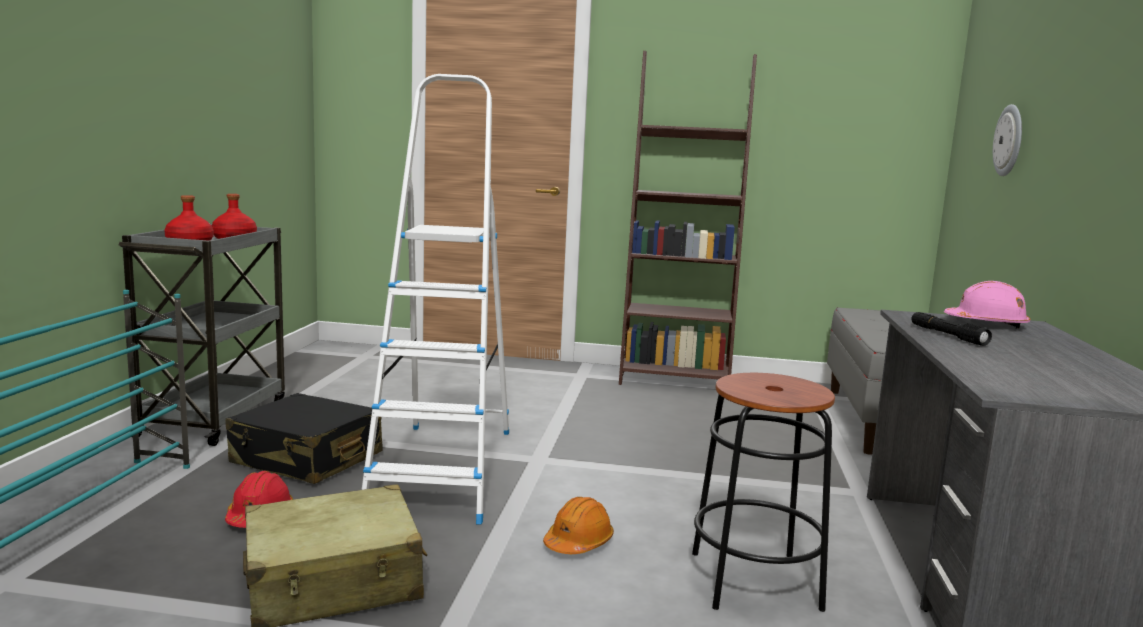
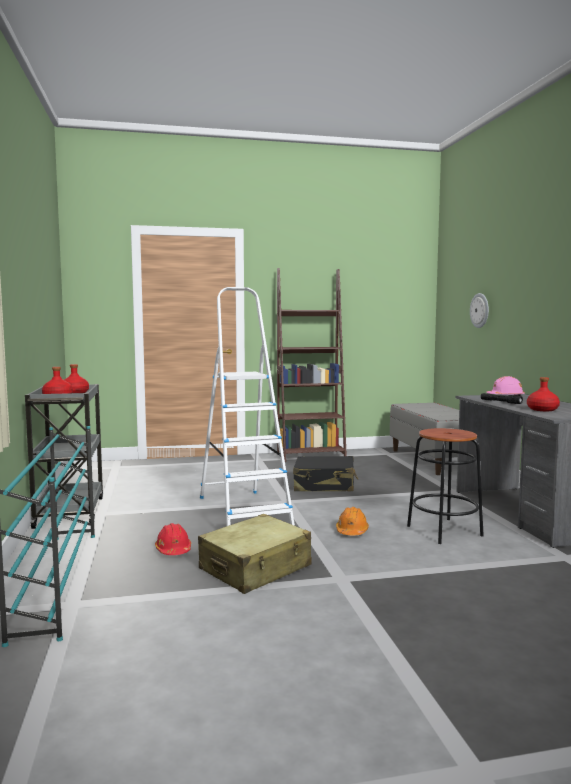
camera: 20 degrees left, 5 degrees down
black suitcase [226,393,382,484] -> black suitcase moved to [293,456,358,491]
none -> red bottle [527,377,560,411]

